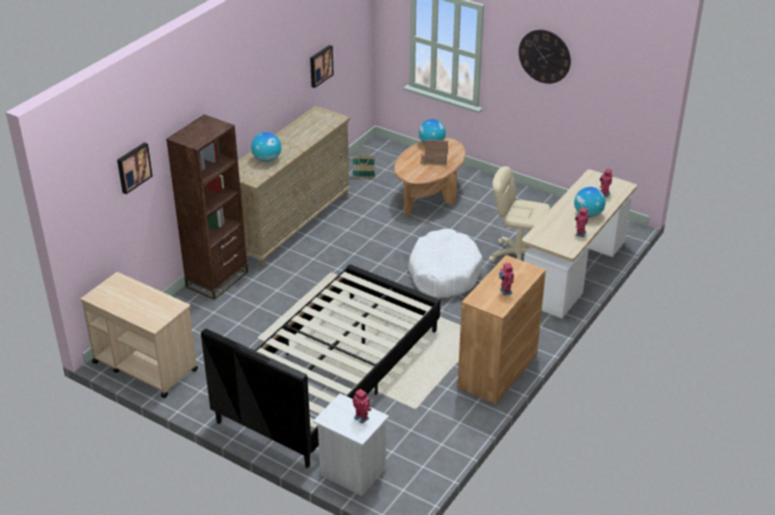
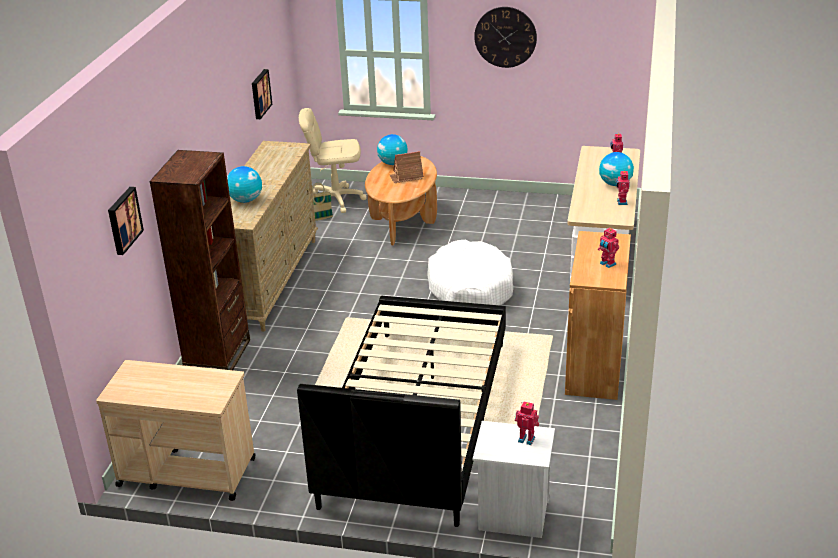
camera: 20 degrees left, 5 degrees down
beige office chair [489,166,550,262] -> beige office chair moved to [299,108,367,213]

